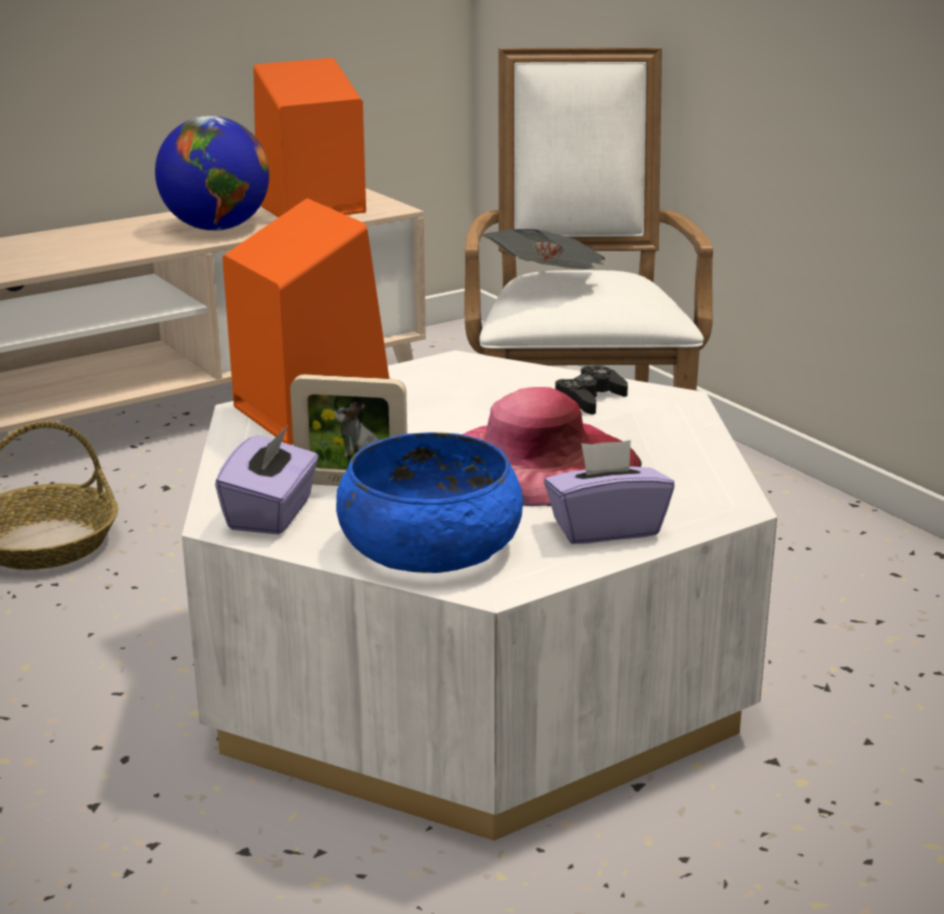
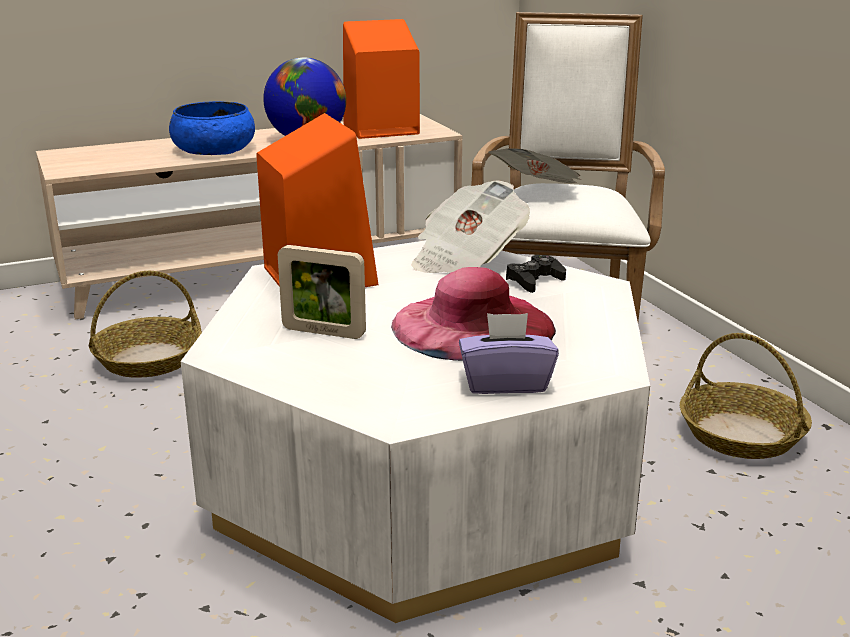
camera: 10 degrees right, 0 degrees up
purple tissue box [215,426,319,534] -> none
blue bowl [336,432,523,573] -> blue bowl moved to [169,101,255,155]
none -> newspaper [411,180,530,273]
none -> basket [680,333,812,459]

